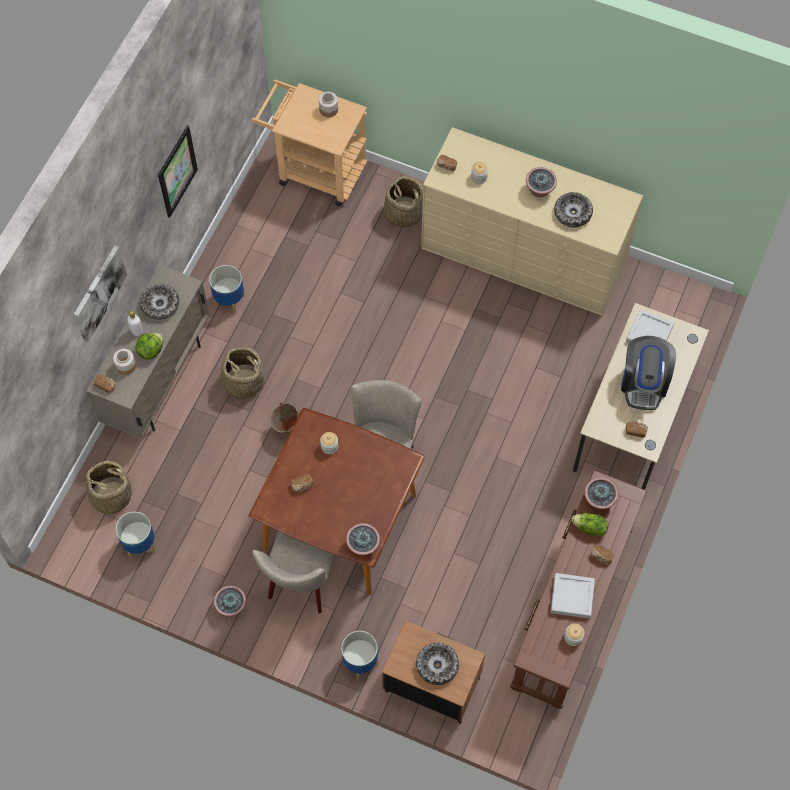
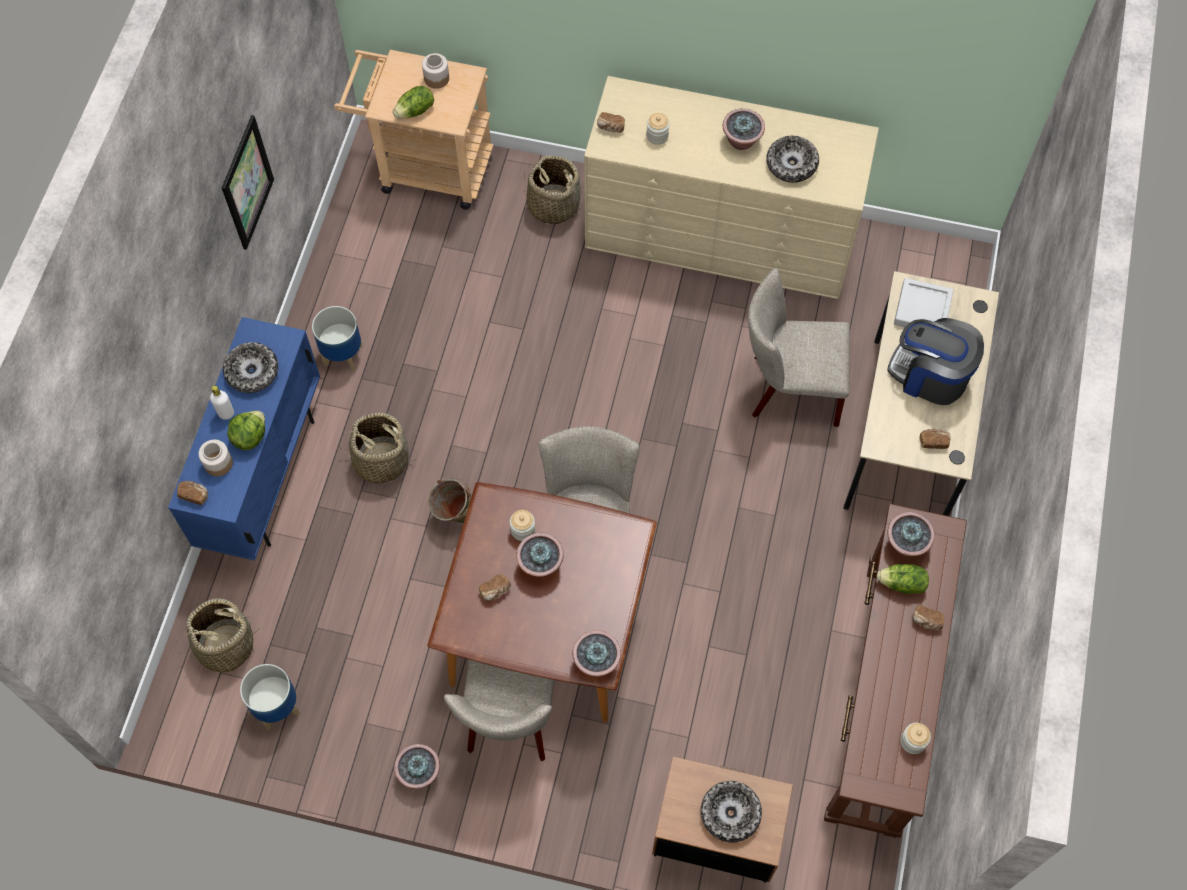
camera: 10 degrees left, 0 degrees up
picture [74,245,127,342] -> none
beige cabinet [87,264,210,439] -> blue cabinet [168,317,320,561]
planter [341,631,378,680] -> none
grey tray [551,573,595,619] -> none
coffee machine [621,336,676,410] -> coffee machine turned 120 degrees clockwise [887,318,984,405]
none -> lettuce [393,86,434,119]
none -> potted plant [516,533,564,577]
none -> beige chair [748,268,850,427]

